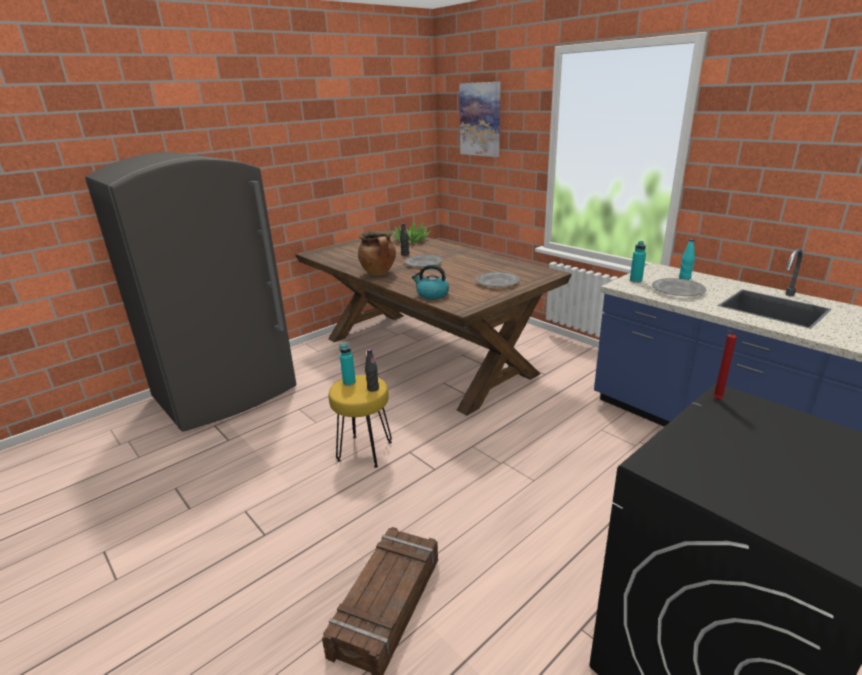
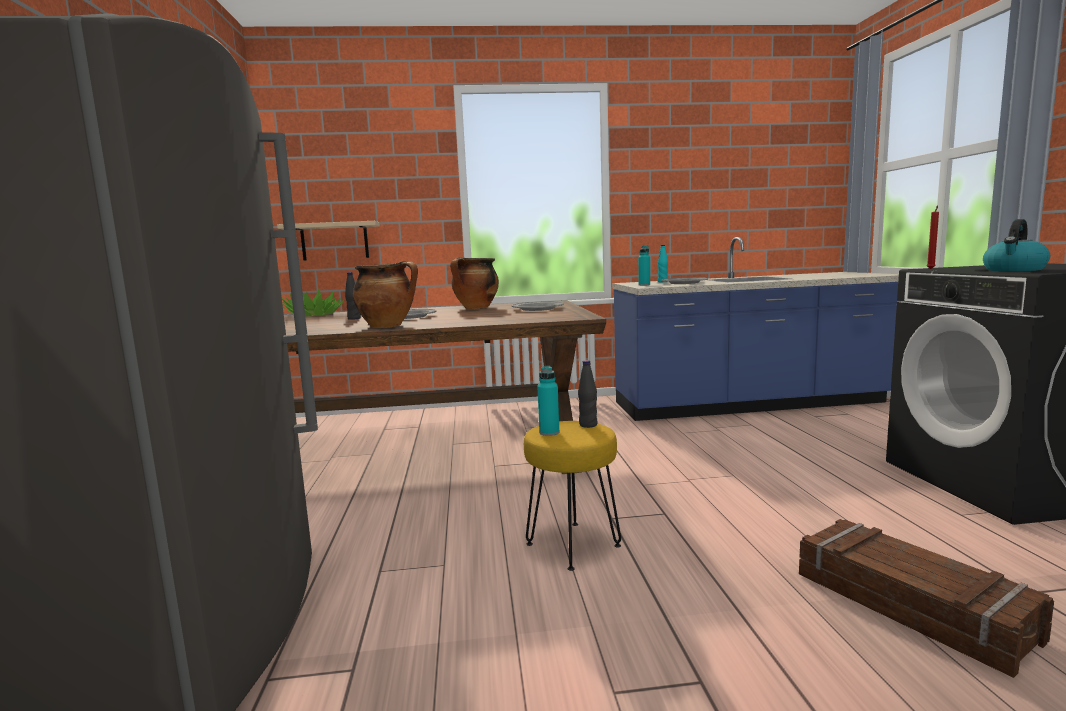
camera: 55 degrees left, 15 degrees down
kettle [412,265,449,299] -> kettle moved to [983,219,1050,271]
picture [459,82,501,157] -> none
none -> beige shelf [277,221,380,261]
none -> cooking pot [450,258,499,309]

